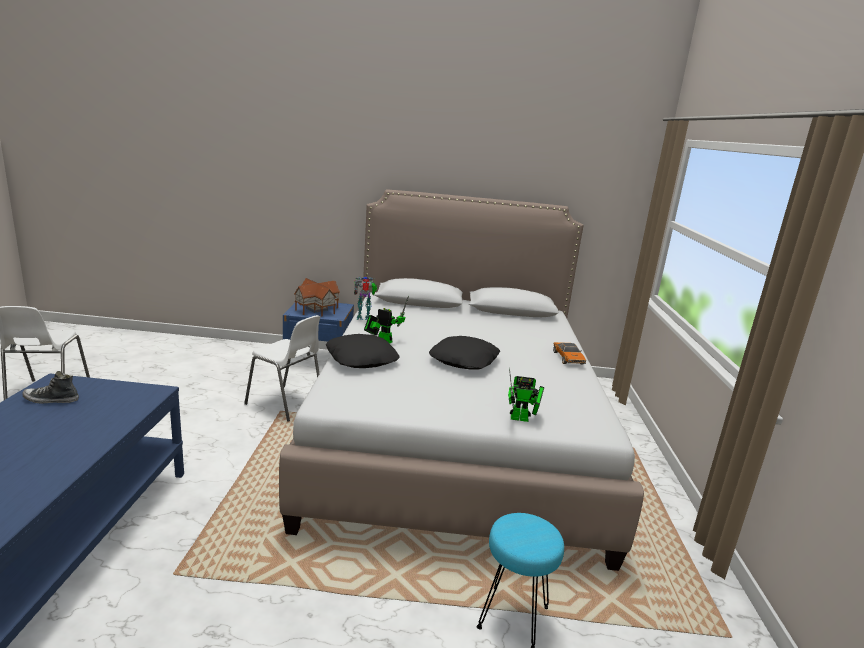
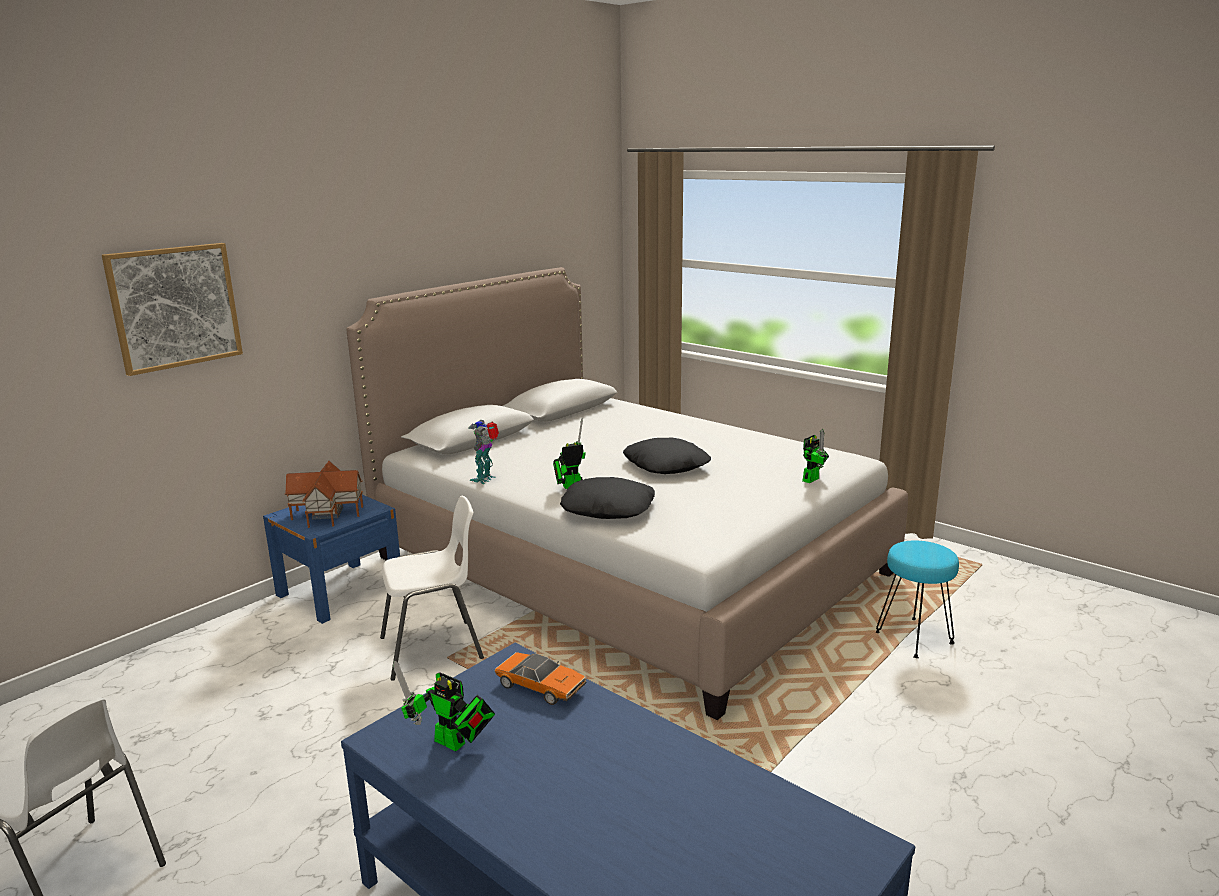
camera: 50 degrees left, 0 degrees up
shoe [22,371,79,403] -> toy robot [393,661,495,751]
toy car [553,342,586,365] -> toy car moved to [494,652,587,705]
none -> picture [102,243,243,376]

